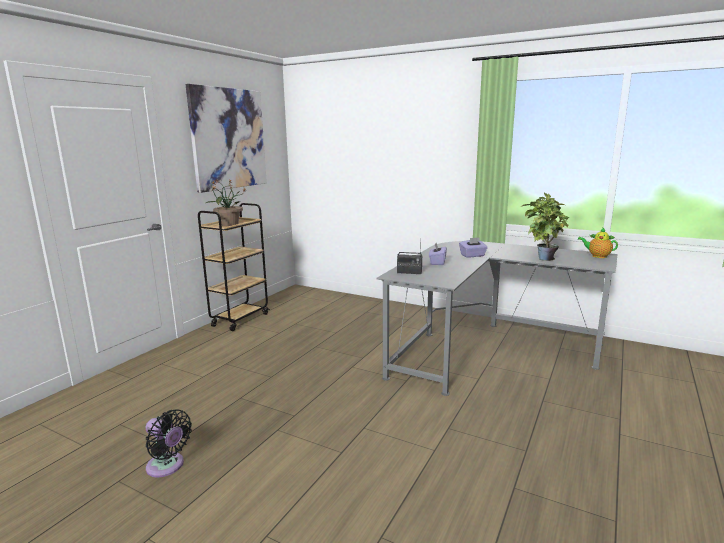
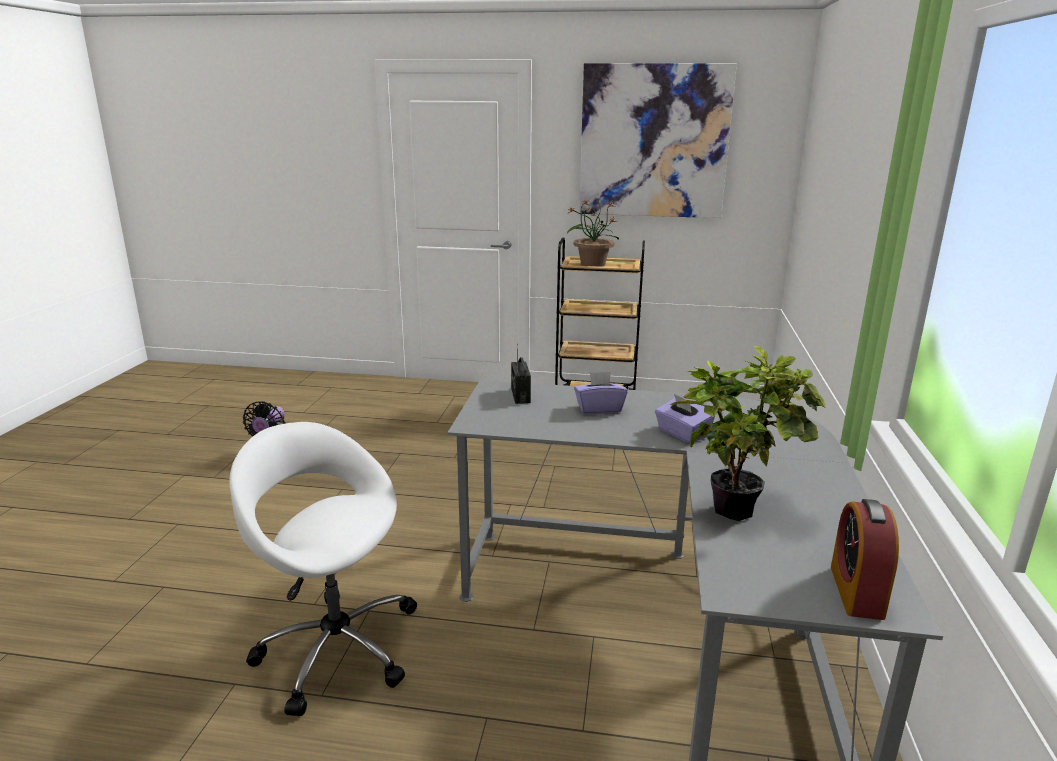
camera: 70 degrees right, 5 degrees up
teapot [578,228,618,258] -> alarm clock [831,499,899,620]
none -> white office chair [229,422,417,716]

